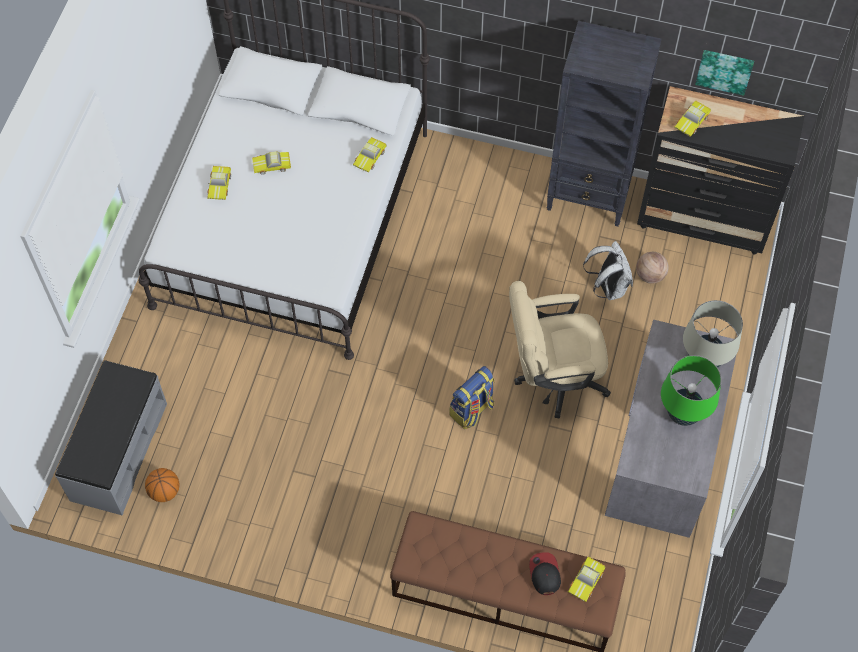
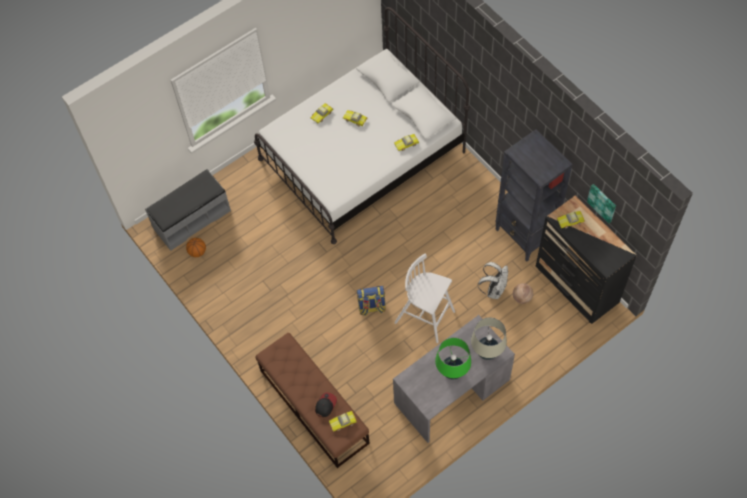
camera: 40 degrees right, 0 degrees up
beige office chair [509,281,611,419] -> white stool [394,254,455,343]

